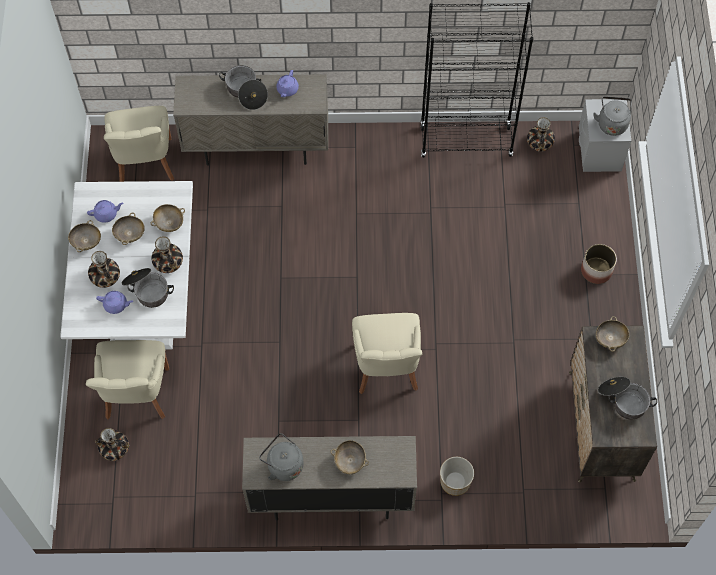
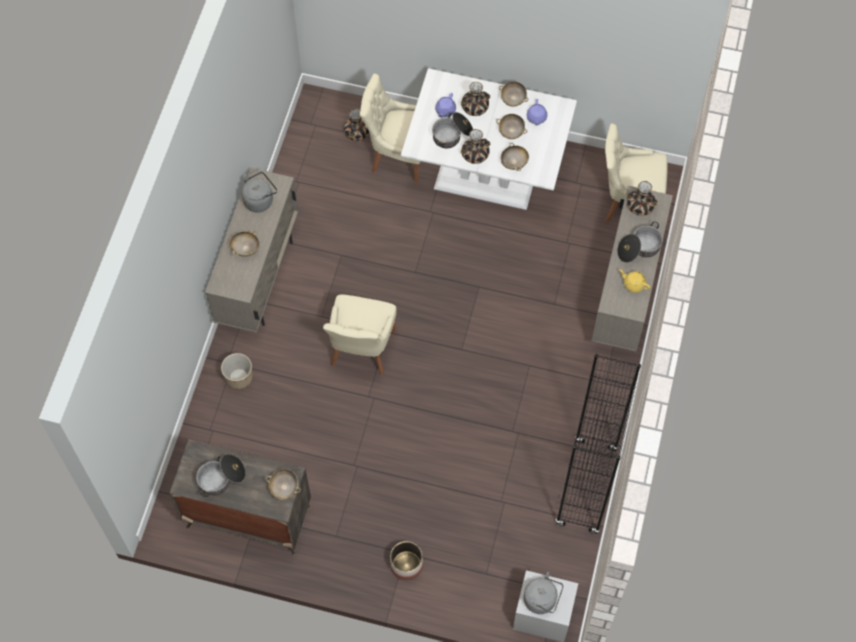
camera: 105 degrees right, 0 degrees up
purple teapot [276,70,299,97] -> yellow teapot [619,269,650,293]
beige chair [352,313,422,394] -> beige chair turned 90 degrees counterclockwise [323,295,397,376]
vase [527,117,555,152] -> vase moved to [626,181,658,216]

